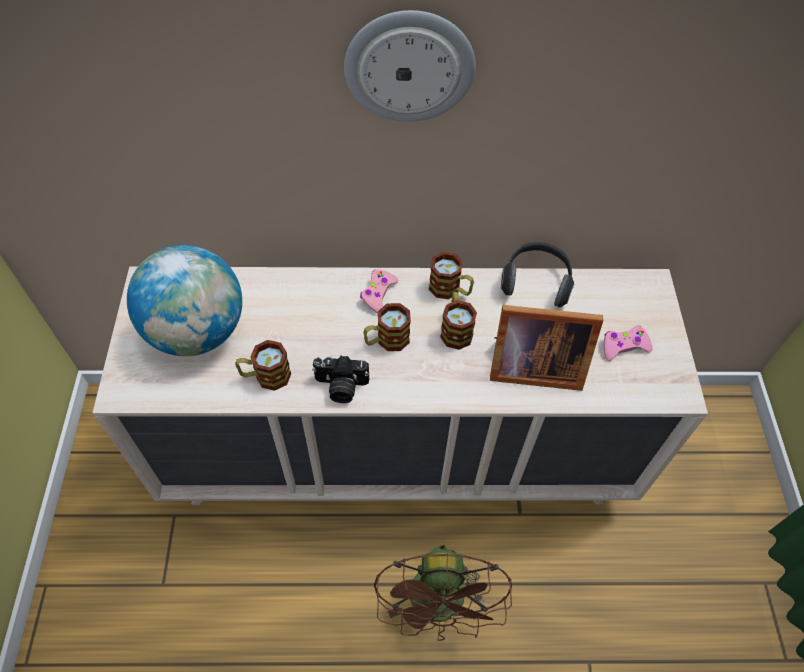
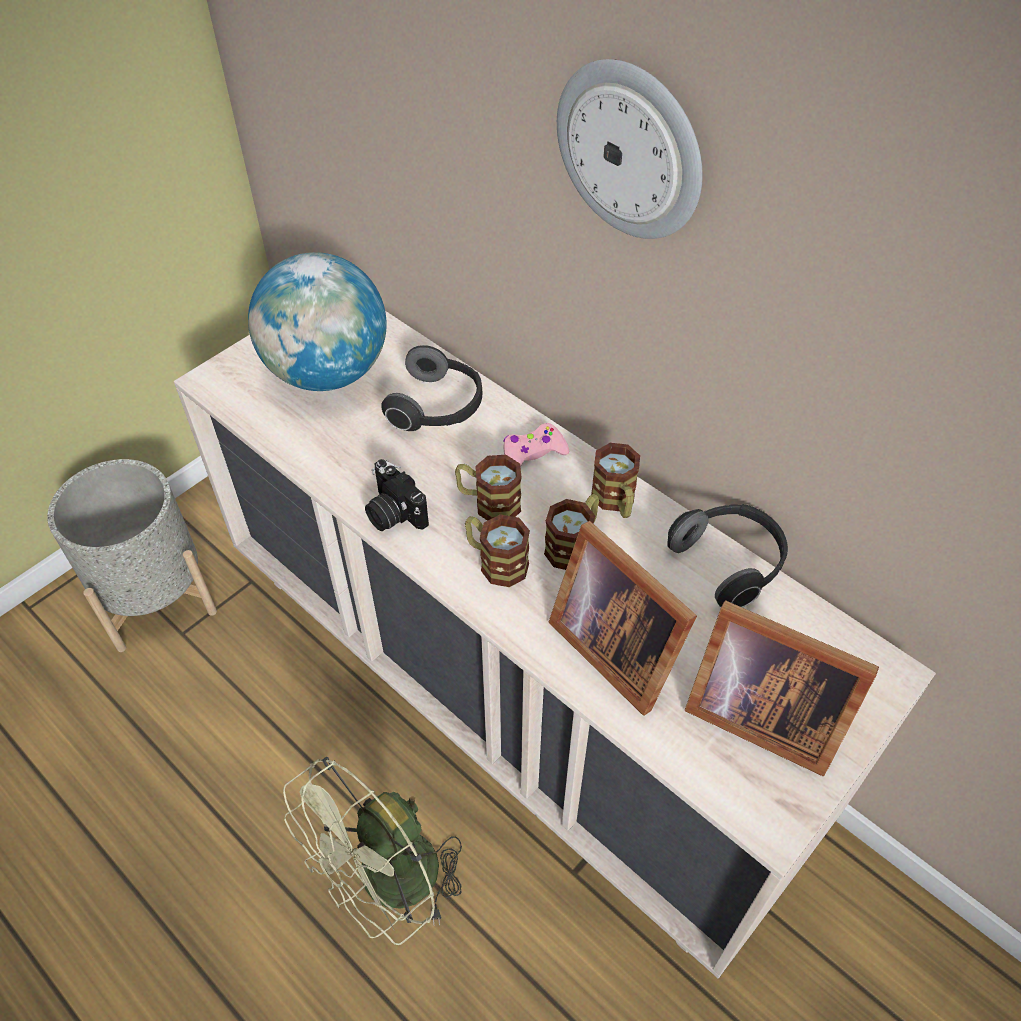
camera: 45 degrees right, 5 degrees down
mug [235,340,291,391] -> mug moved to [465,514,530,587]
brown fan [374,543,512,641] -> green fan [283,757,462,945]
pink game controller [604,326,653,361] -> picture frame [685,600,879,776]
none -> grey planter [47,459,217,652]
none -> headphones [381,345,482,431]

